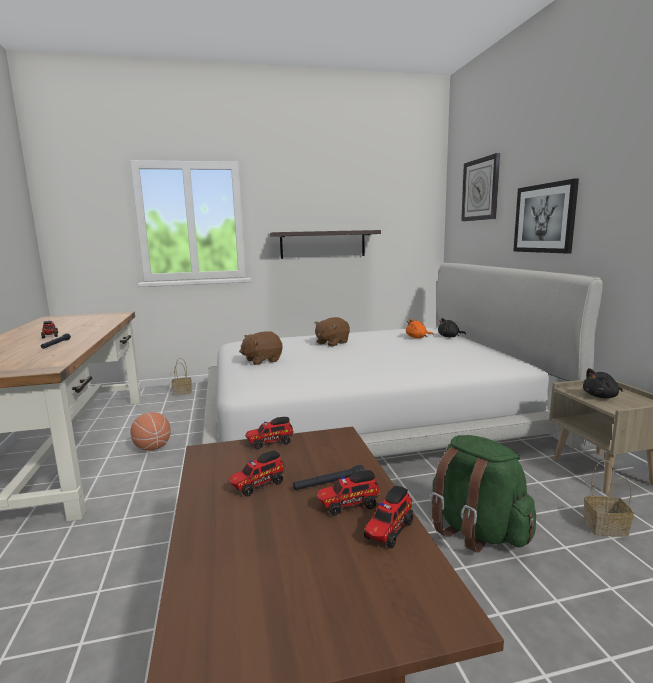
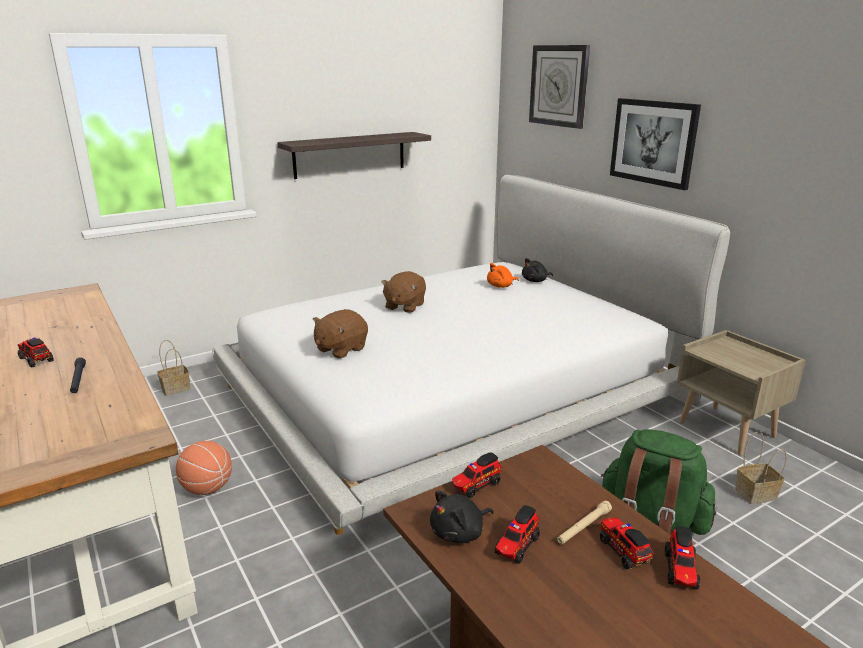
camera: 20 degrees left, 10 degrees up
black flashlight [293,465,365,490] -> beige flashlight [557,501,612,545]
toy truck [317,470,380,516] -> toy truck turned 105 degrees clockwise [600,518,653,570]
black plush toy [583,368,623,398] -> black plush toy moved to [430,491,494,543]

